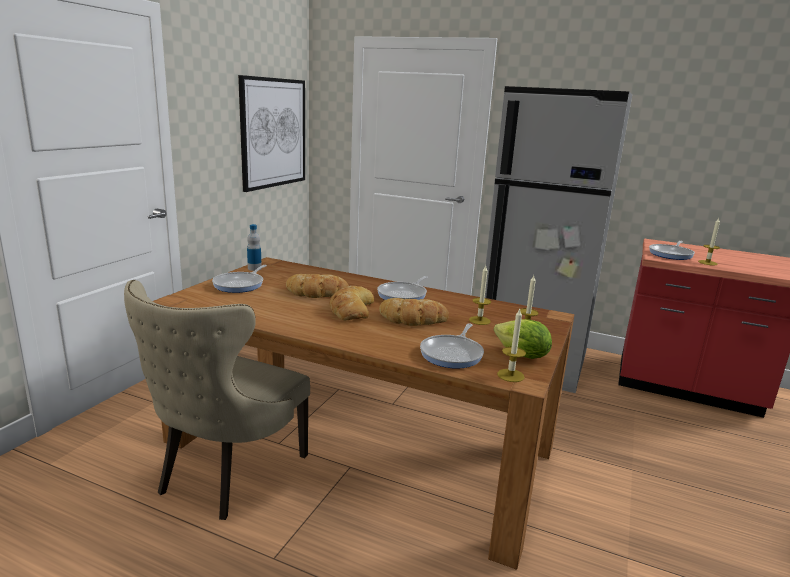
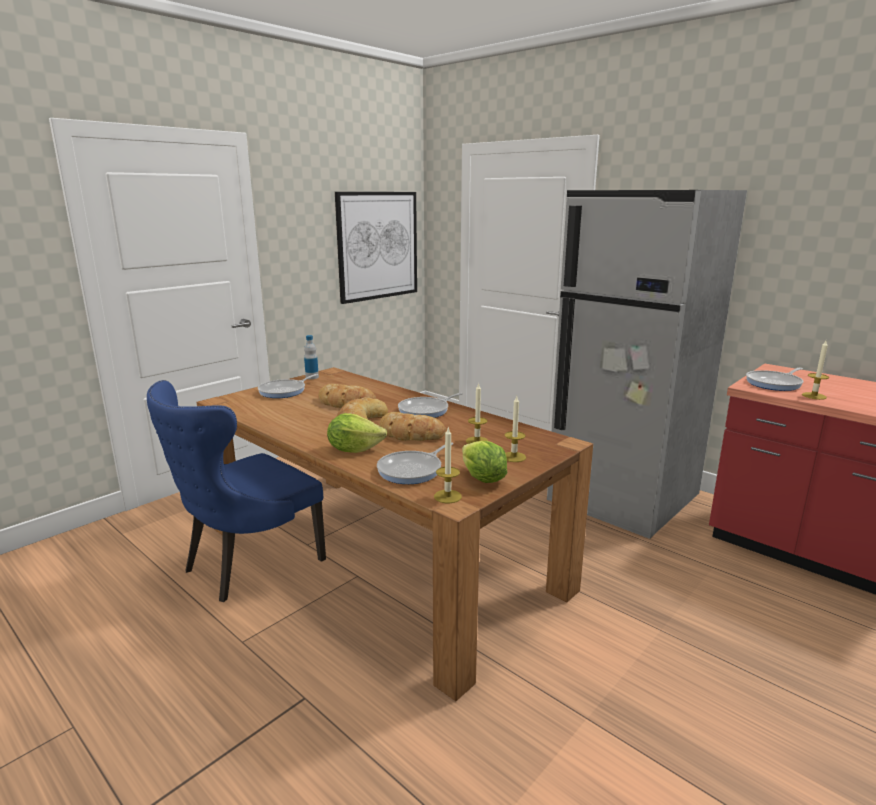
camera: 20 degrees right, 0 degrees up
beige chair [124,280,310,520] -> blue chair [147,380,326,602]
none -> lettuce [327,413,387,453]

